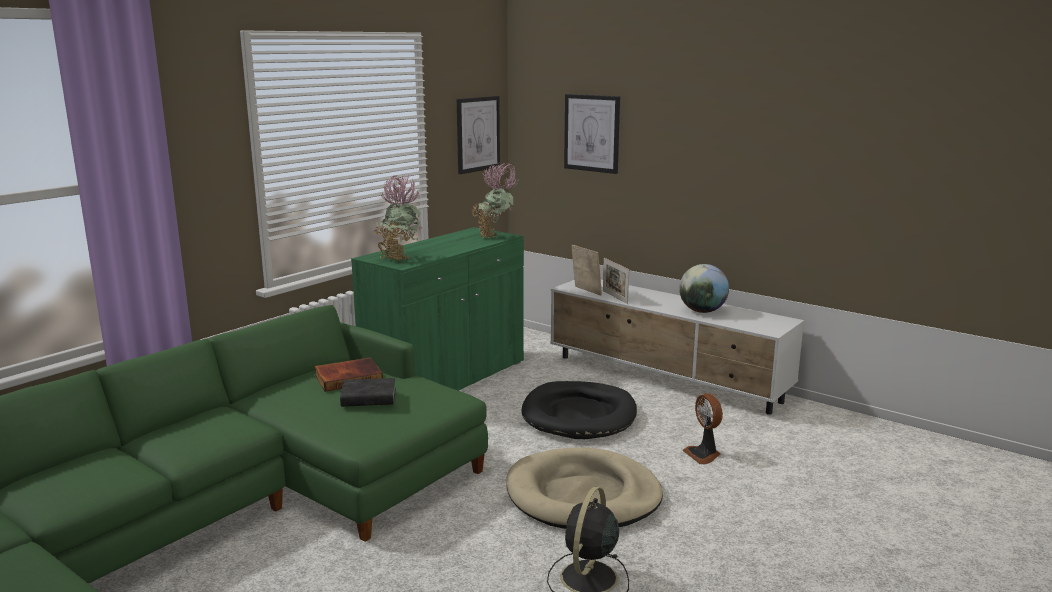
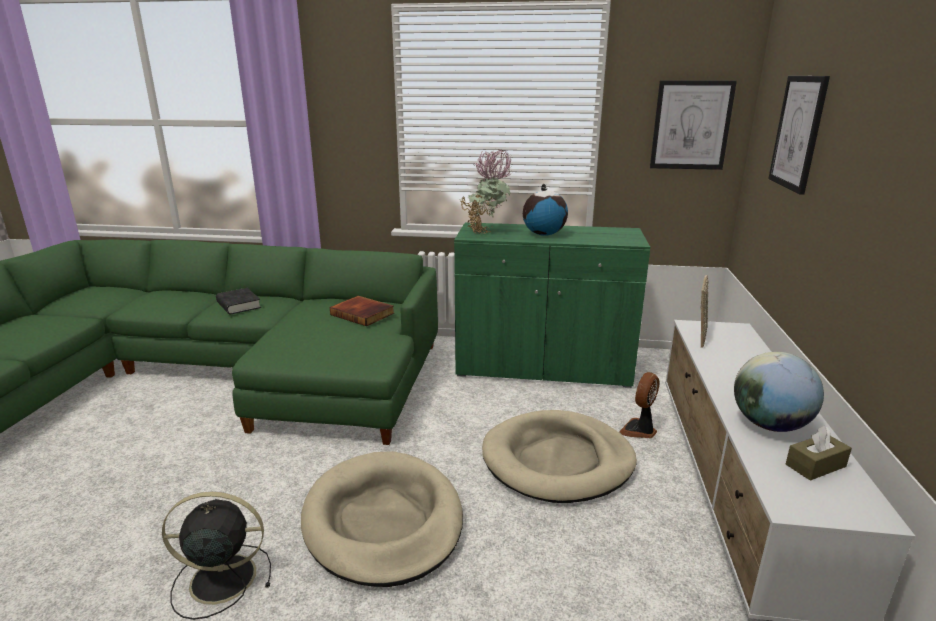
camera: 60 degrees right, 5 degrees up
black book [340,378,396,407] -> black book moved to [216,288,261,315]
potted plant [472,162,519,238] -> none
black dog bed [521,381,637,439] -> beige dog bed [482,410,637,503]
picture frame [603,258,629,304] -> none
fan [682,393,723,464] -> fan moved to [619,372,659,438]
none -> globe [523,184,568,236]
none -> brown tissue box [786,426,852,480]

